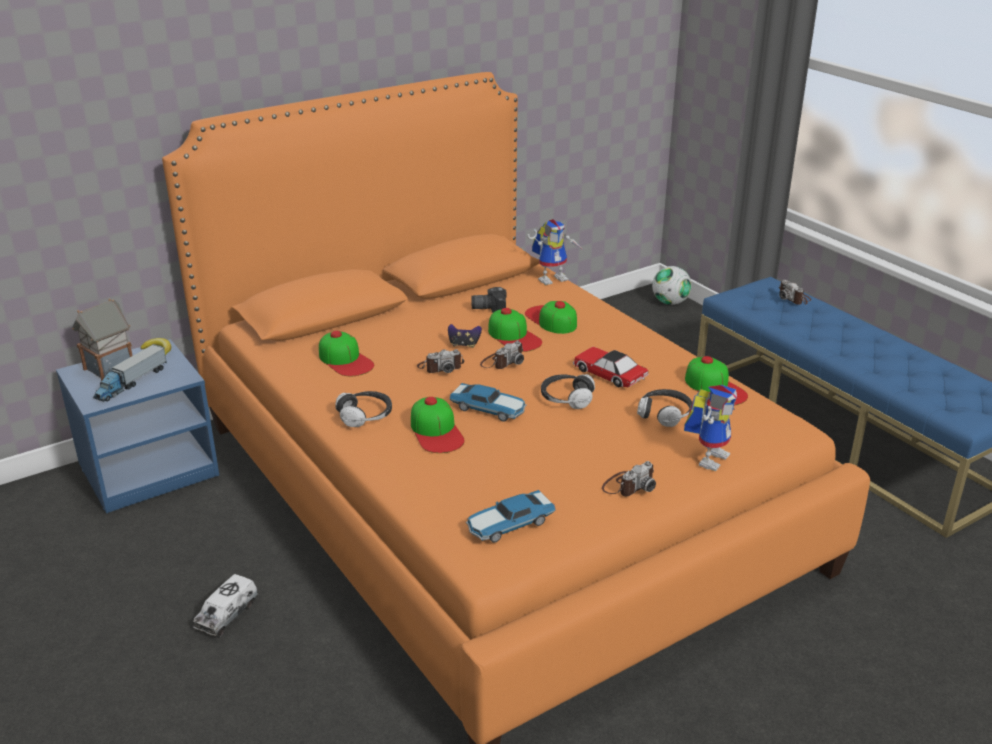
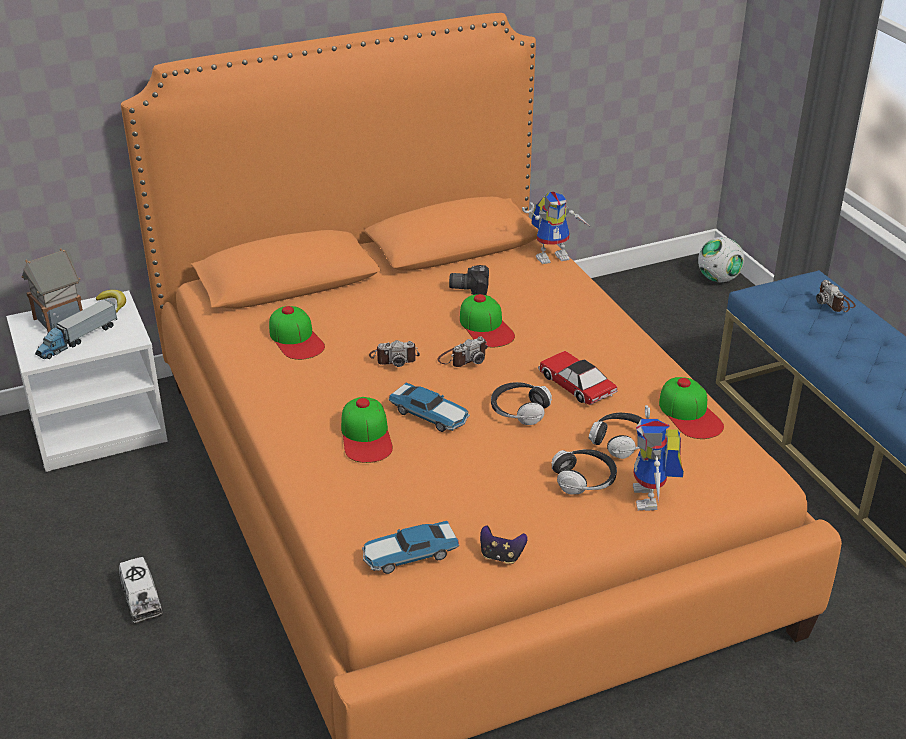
camera: 10 degrees right, 5 degrees up
blue nightstand [56,339,219,514] -> white nightstand [6,291,168,472]
toy truck [193,574,258,638] -> toy truck turned 60 degrees counterclockwise [119,557,163,624]
headphones [335,391,392,427] -> headphones moved to [551,449,617,494]
game controller [448,324,482,348] -> game controller moved to [480,525,528,564]
cap [525,301,577,334] -> none
camera [602,461,656,496] -> none
toy robot [684,385,737,471] -> toy robot turned 135 degrees clockwise [633,405,684,511]

